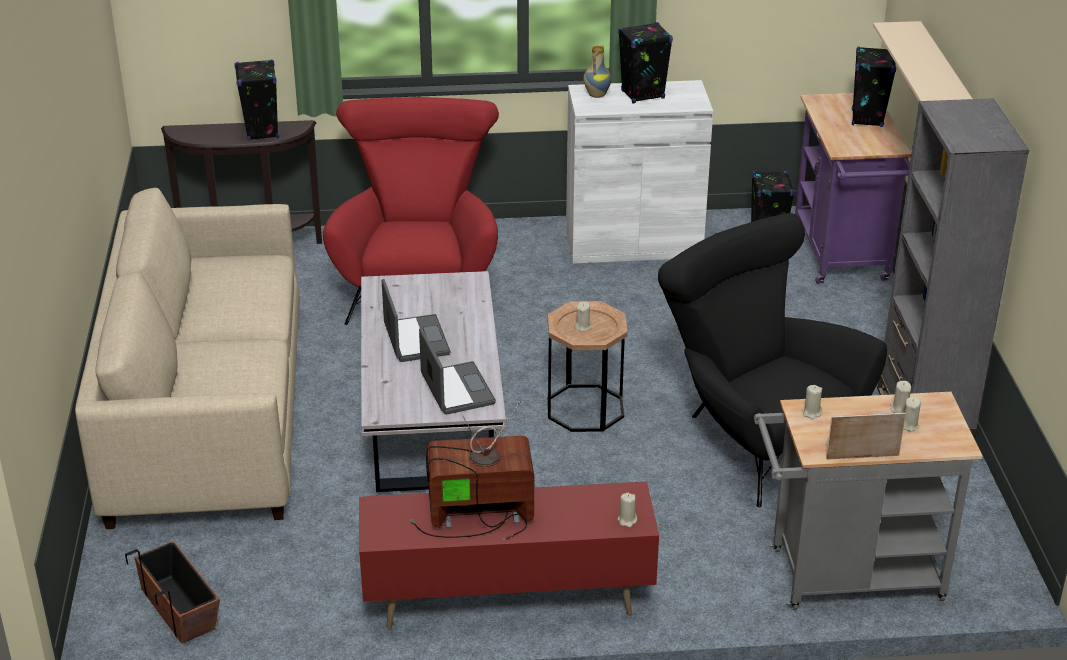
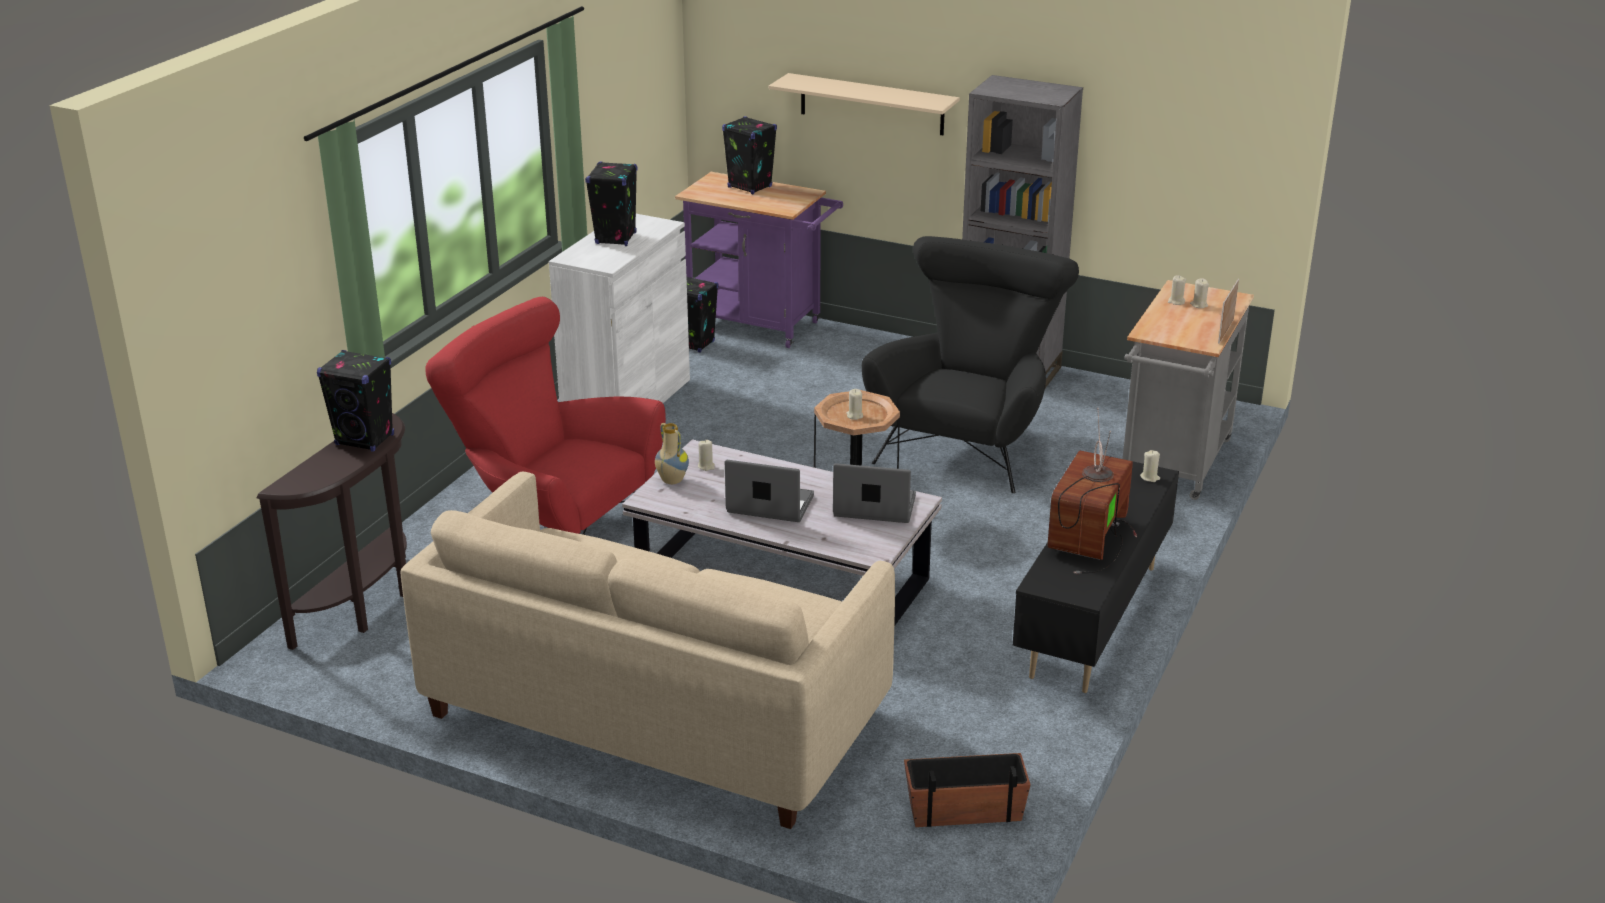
camera: 60 degrees left, 5 degrees down
red tv stand [359,482,659,629] -> black tv stand [1013,457,1179,693]
vase [583,45,611,98] -> vase moved to [655,423,689,484]
black armchair [658,213,887,507] -> black armchair turned 120 degrees clockwise [862,236,1079,493]
beige candle [802,385,822,419] -> beige candle moved to [698,440,715,471]

